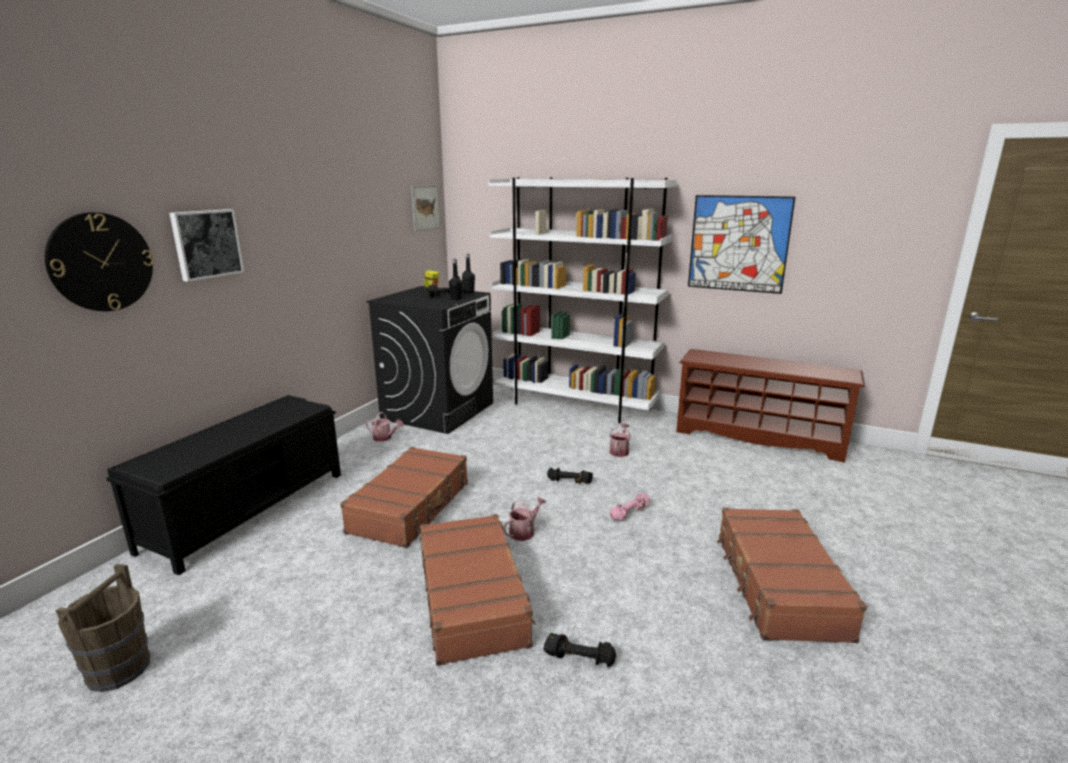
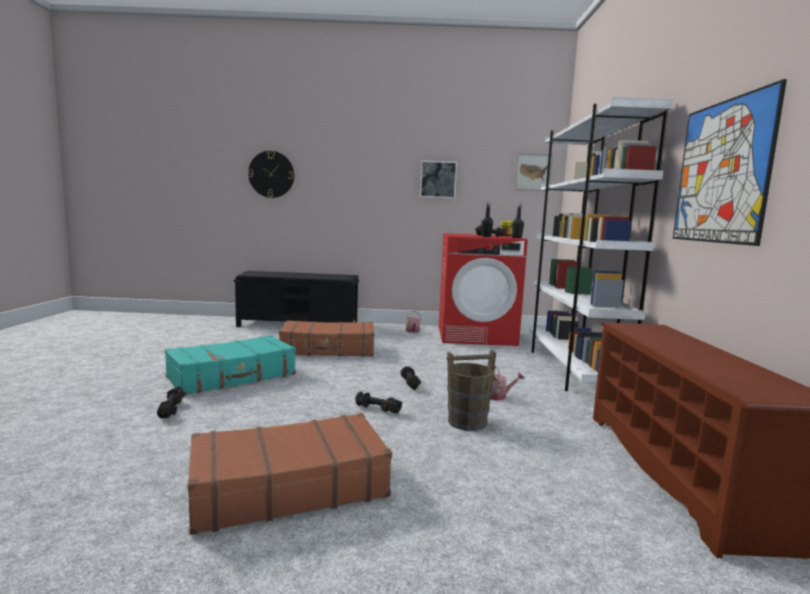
camera: 65 degrees right, 10 degrees down
brown bucket [55,564,150,692] -> brown bucket moved to [447,350,496,431]
picture [169,209,244,282] -> picture moved to [420,160,457,199]
black washing machine [366,286,493,434] -> red washing machine [439,233,528,346]
brown suitcase [420,514,536,666] -> turquoise suitcase [165,335,296,395]
watering can [503,497,546,541] -> none
pink dumbbell [610,493,650,521] -> black dumbbell [355,392,402,413]

